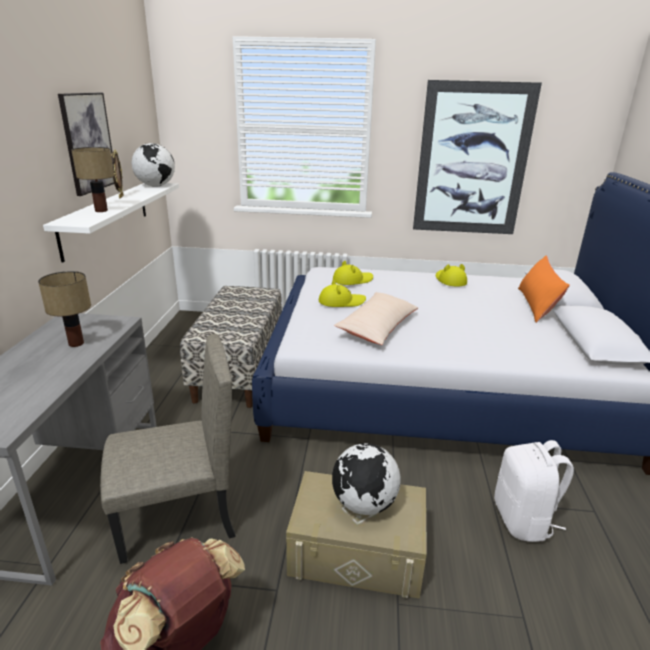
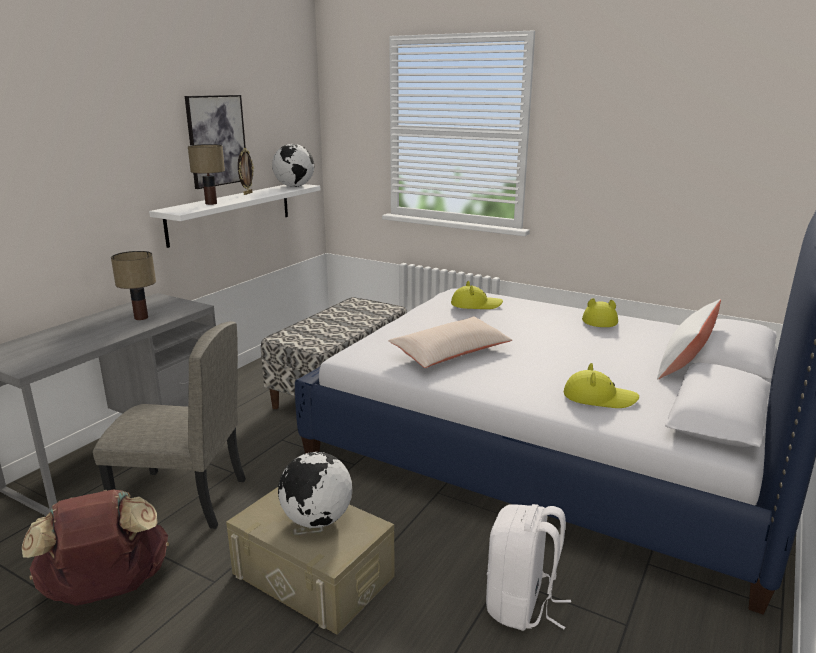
camera: 25 degrees right, 5 degrees down
yellow hat [319,280,366,307] -> yellow hat moved to [564,363,639,408]
picture [413,80,542,234] -> none
orange pillow [518,256,570,323] -> white pillow [657,299,721,379]

